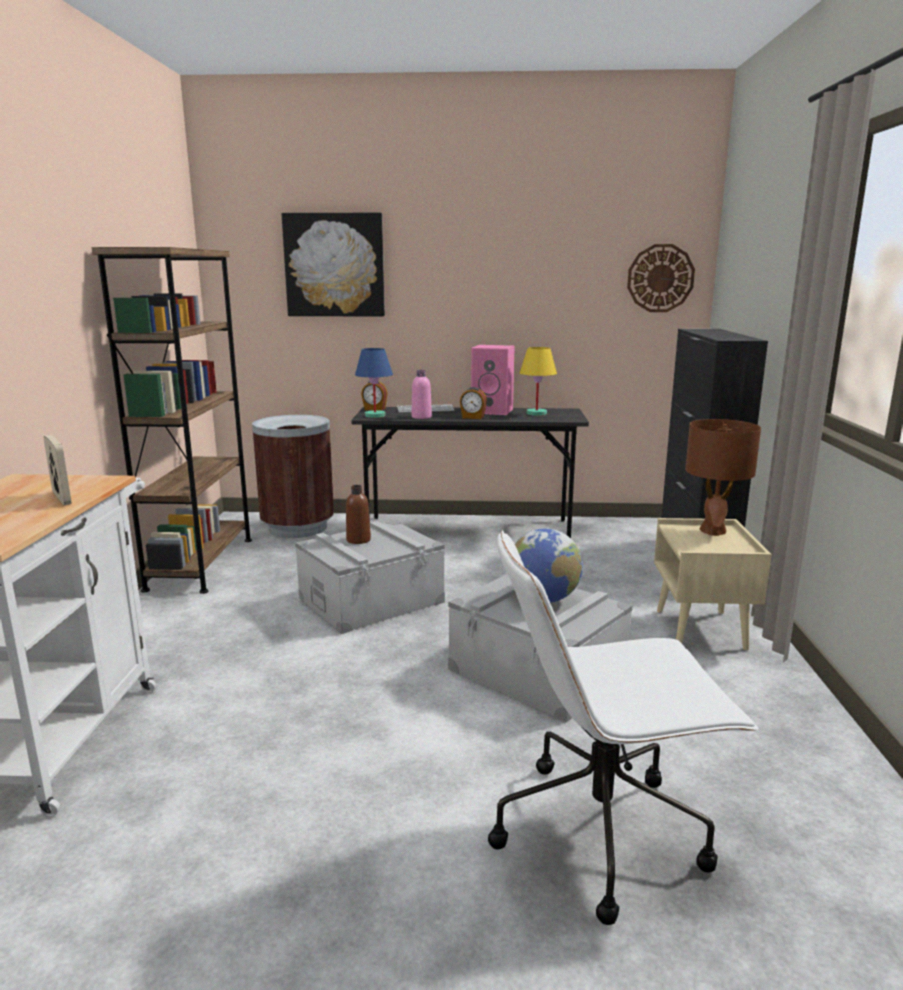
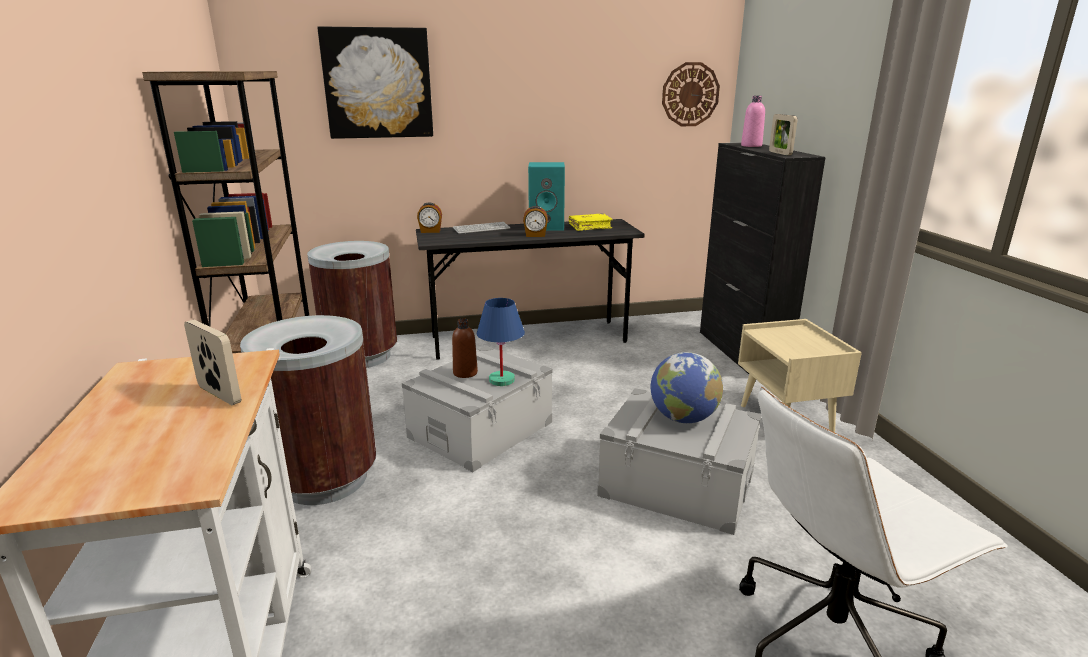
camera: 15 degrees left, 5 degrees up
blue table lamp [355,348,393,418] -> blue table lamp moved to [477,298,525,386]
pink bottle [412,370,432,419] -> pink bottle moved to [741,96,765,147]
pink speaker [471,345,515,415] -> turquoise speaker [528,162,565,231]
yellow table lamp [520,347,557,416] -> yellow book [569,213,613,231]
brown table lamp [685,419,761,536] -> none
none -> brown trash can [240,315,376,505]
none -> picture frame [769,114,798,155]

